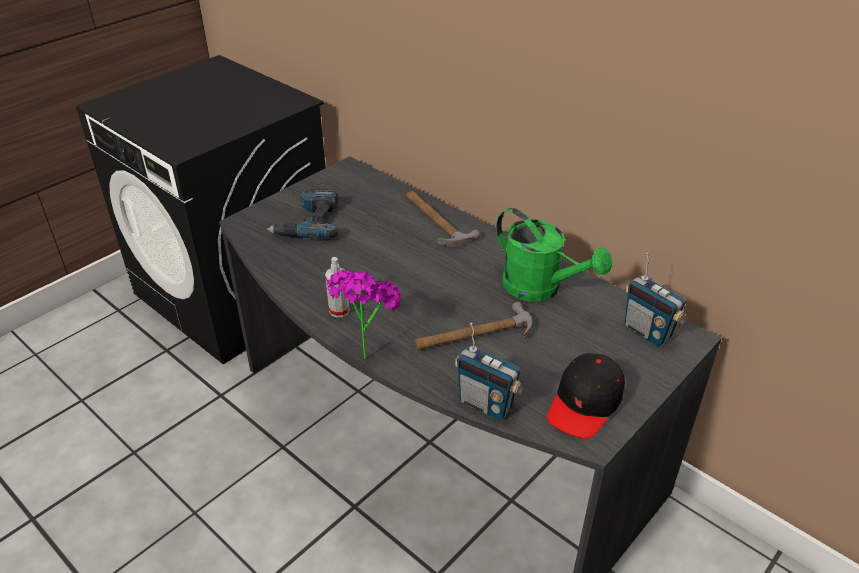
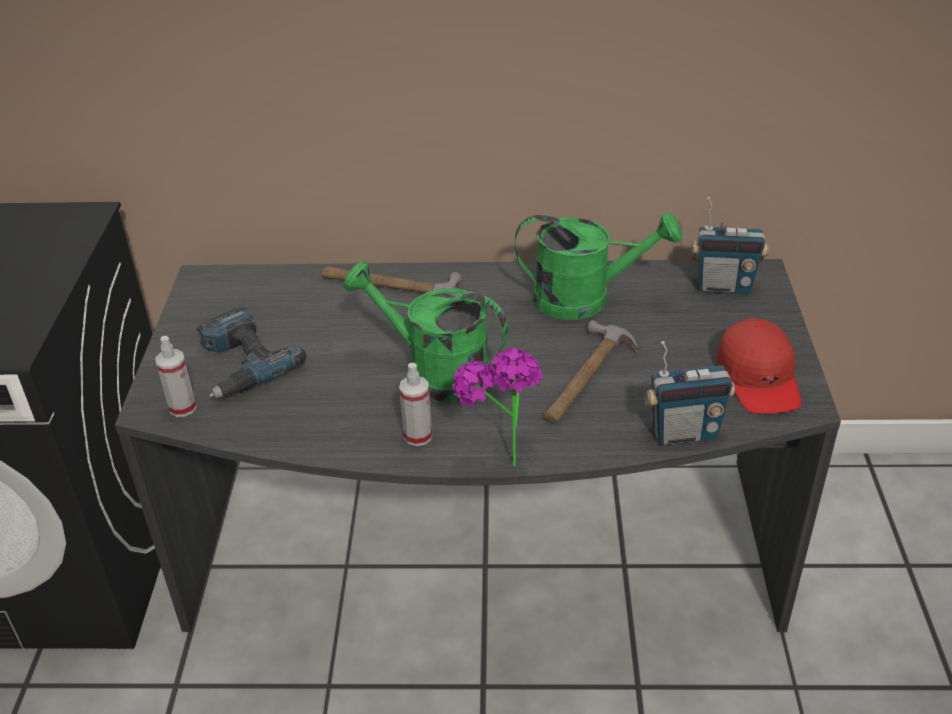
camera: 40 degrees left, 0 degrees up
black cap [547,353,625,439] -> red cap [717,318,802,414]
none -> spray bottle [155,336,197,417]
none -> green watering can [344,261,508,402]

